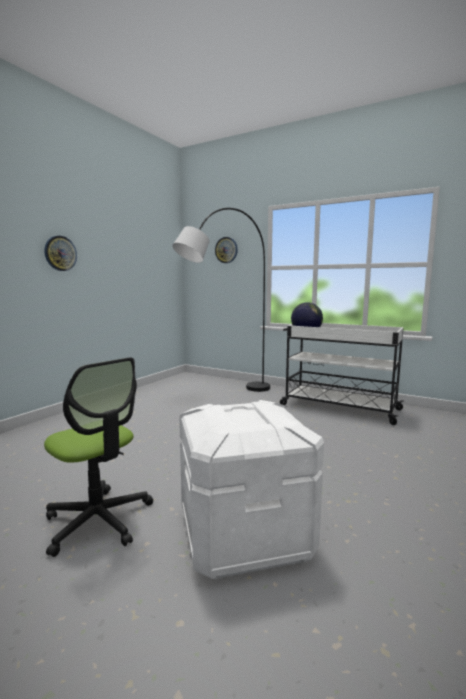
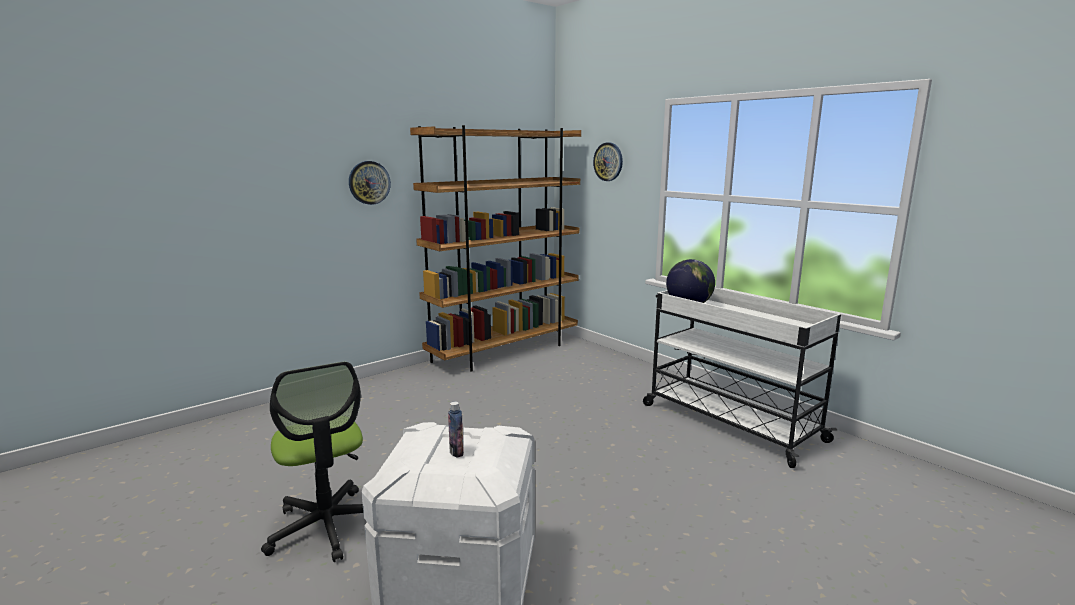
camera: 20 degrees right, 5 degrees up
black floor lamp [172,208,270,392] -> none
none -> brown bookcase [410,125,581,372]
none -> bottle [448,402,464,458]

